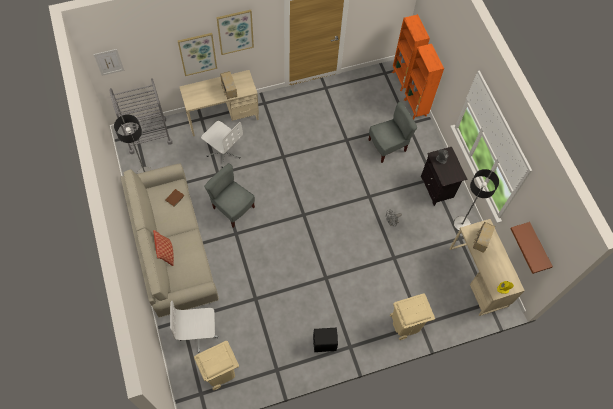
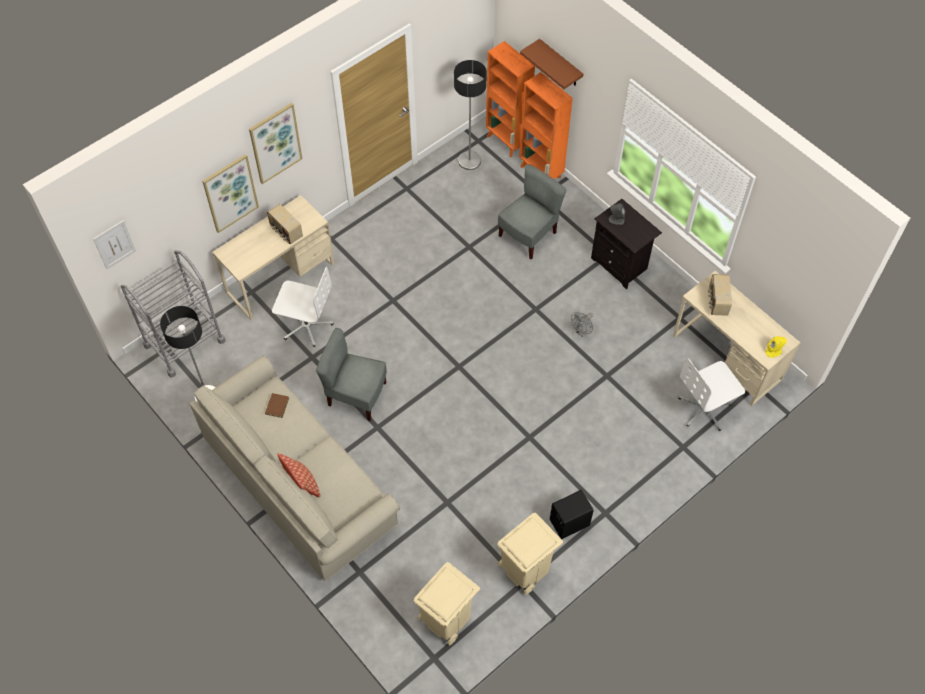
camera: 20 degrees left, 5 degrees down
white office chair [170,301,218,353] -> white office chair moved to [678,358,745,431]
beige trash can [390,294,435,340] -> beige trash can moved to [497,513,563,595]
floor lamp [453,169,499,231] -> floor lamp moved to [454,60,487,170]
brown shelf [510,222,553,274] -> brown shelf moved to [520,39,583,89]

